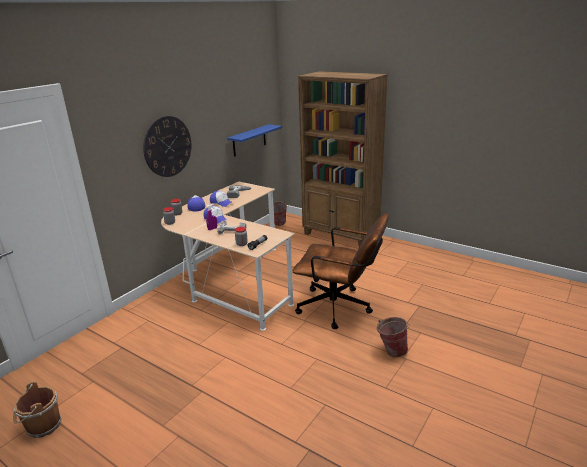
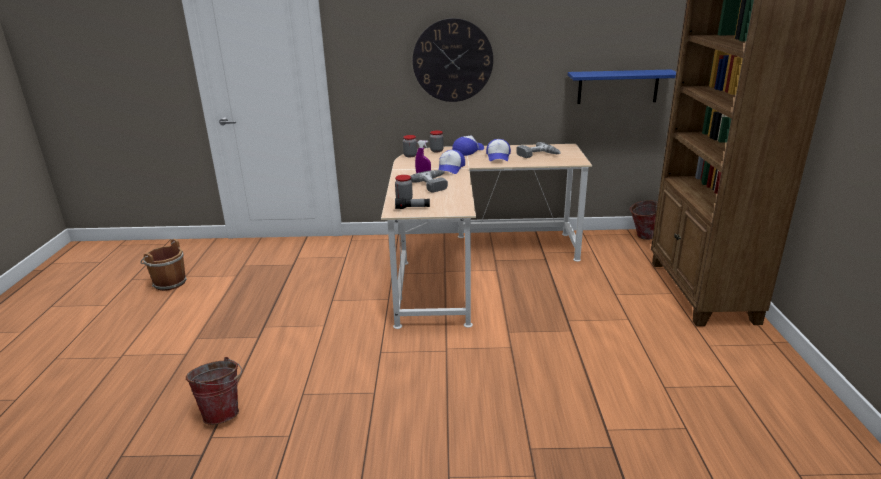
camera: 55 degrees right, 0 degrees up
brown office chair [293,213,389,329] -> none
bucket [377,317,410,357] -> bucket moved to [186,357,242,425]

